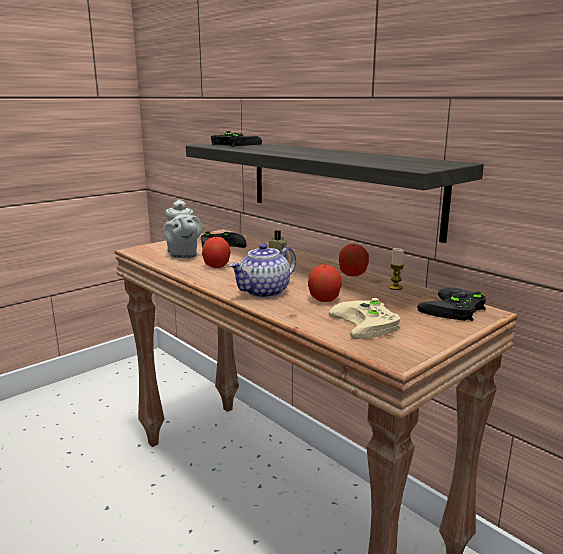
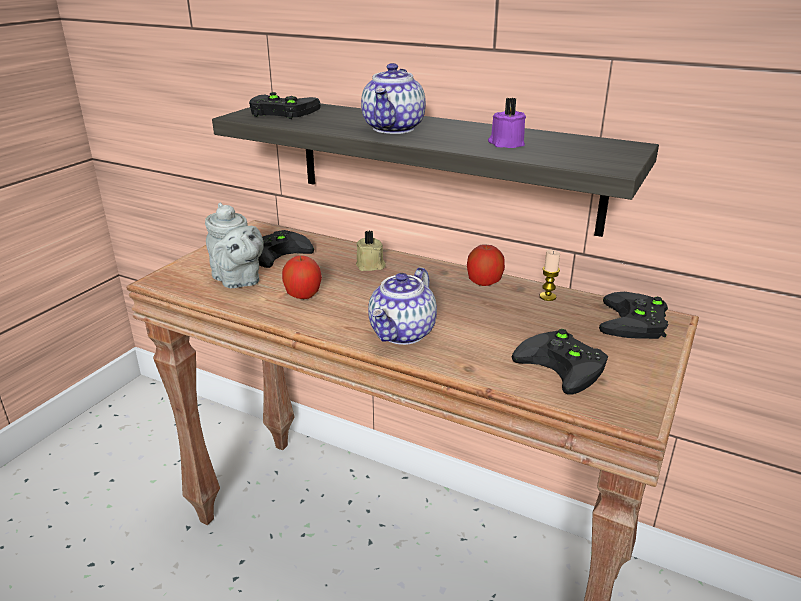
camera: 20 degrees left, 10 degrees up
apple [308,264,342,302] -> none
beige game controller [329,298,401,339] -> black game controller [512,329,608,395]
none -> teapot [361,63,426,134]
none -> purple candle [488,98,526,148]

